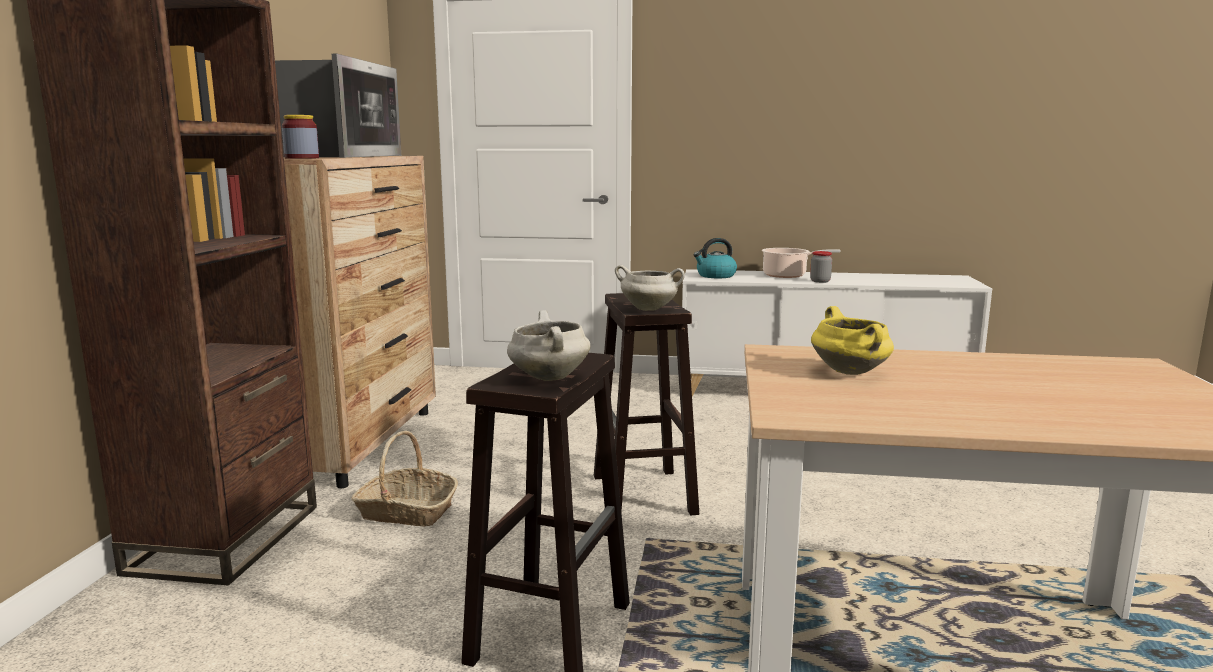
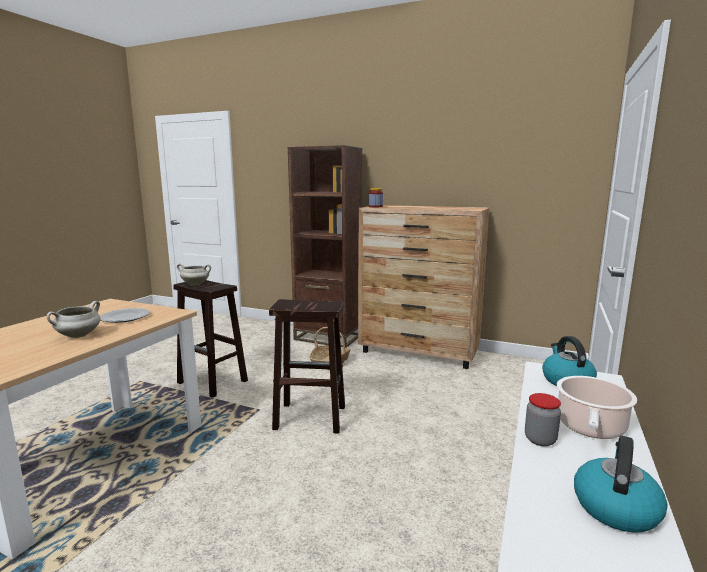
camera: 105 degrees right, 0 degrees up
microwave [275,54,401,158] -> none
white cooking pot [615,265,685,311] -> white cooking pot moved to [46,301,101,338]
yellow cooking pot [811,306,894,375] -> plate [100,308,150,323]
none -> kettle [574,436,667,533]

